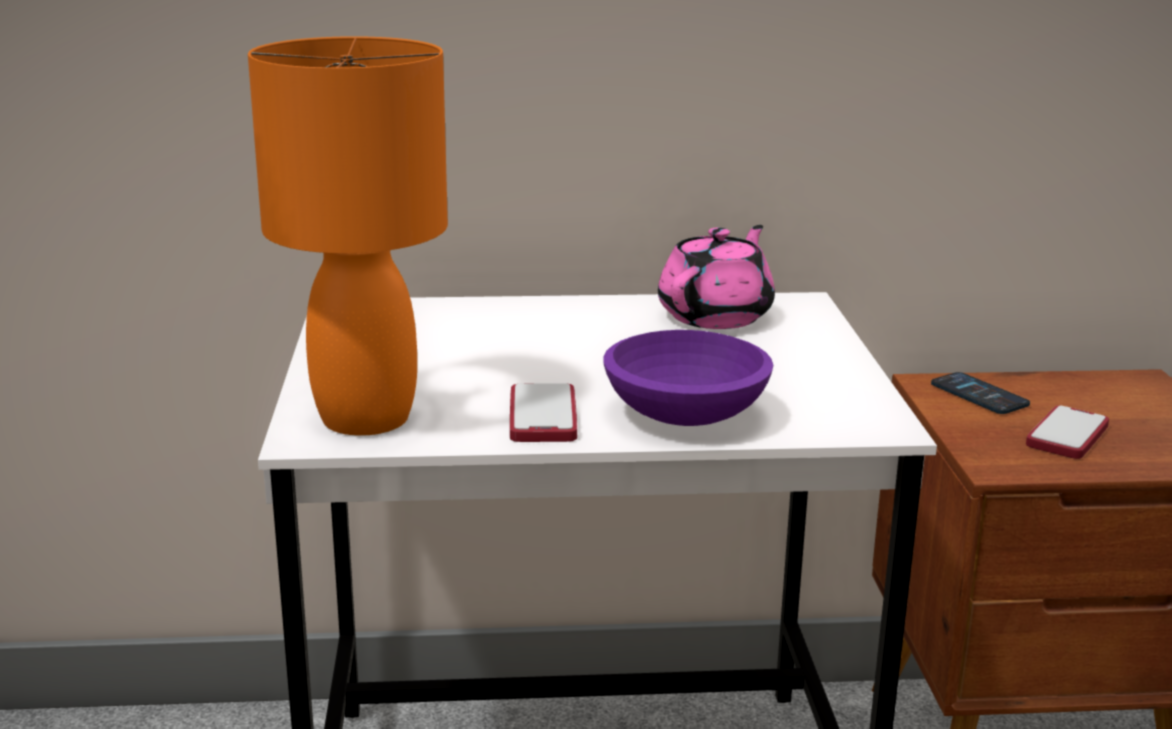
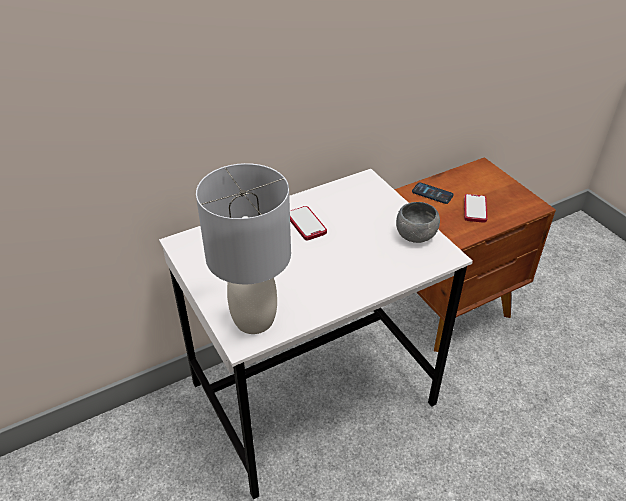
camera: 25 degrees left, 20 degrees up
orange table lamp [248,36,448,436] -> grey table lamp [196,163,291,334]
phone [510,383,577,442] -> phone moved to [290,206,327,240]
purple bowl [603,330,773,426] -> none
pink teapot [658,225,775,329] -> none
none -> grey bowl [396,202,440,243]

